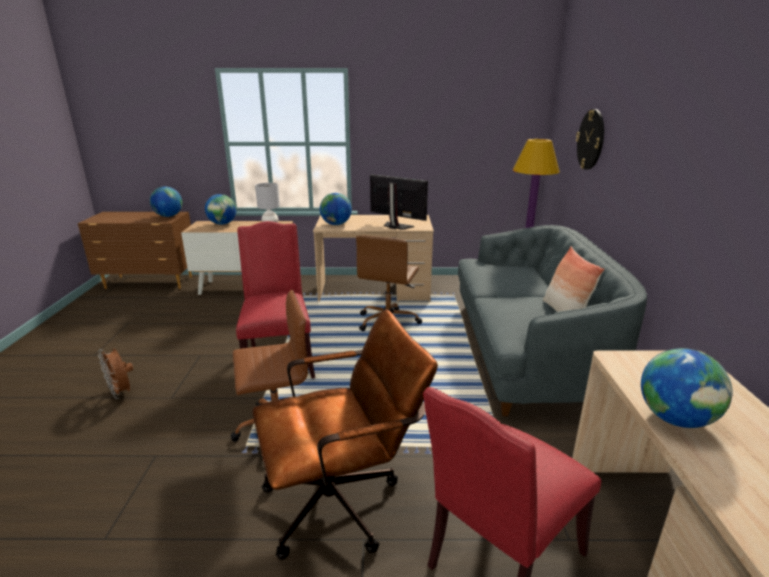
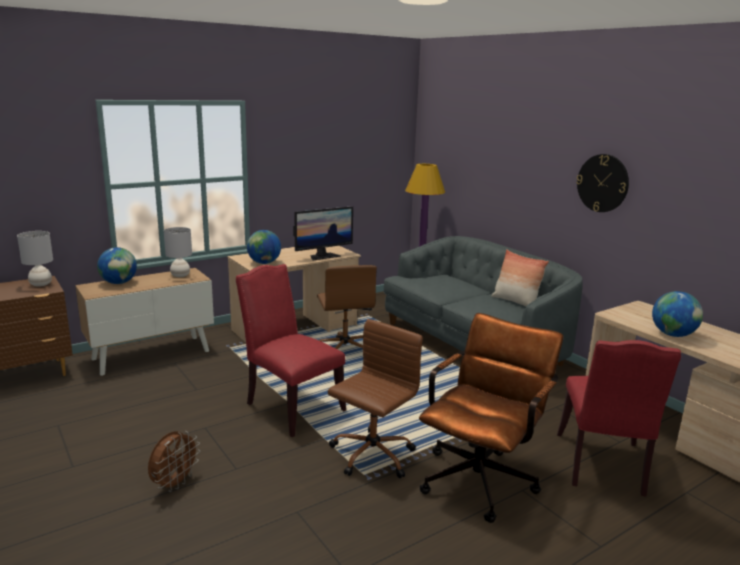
camera: 35 degrees left, 5 degrees down
brown fan [98,349,133,399] -> brown fan turned 75 degrees counterclockwise [148,431,200,492]
globe [150,187,182,217] -> grey table lamp [17,231,53,287]
monitor [370,174,428,230] -> monitor turned 150 degrees clockwise [293,206,353,260]
wall clock [576,109,604,170] -> wall clock moved to [576,154,629,212]

